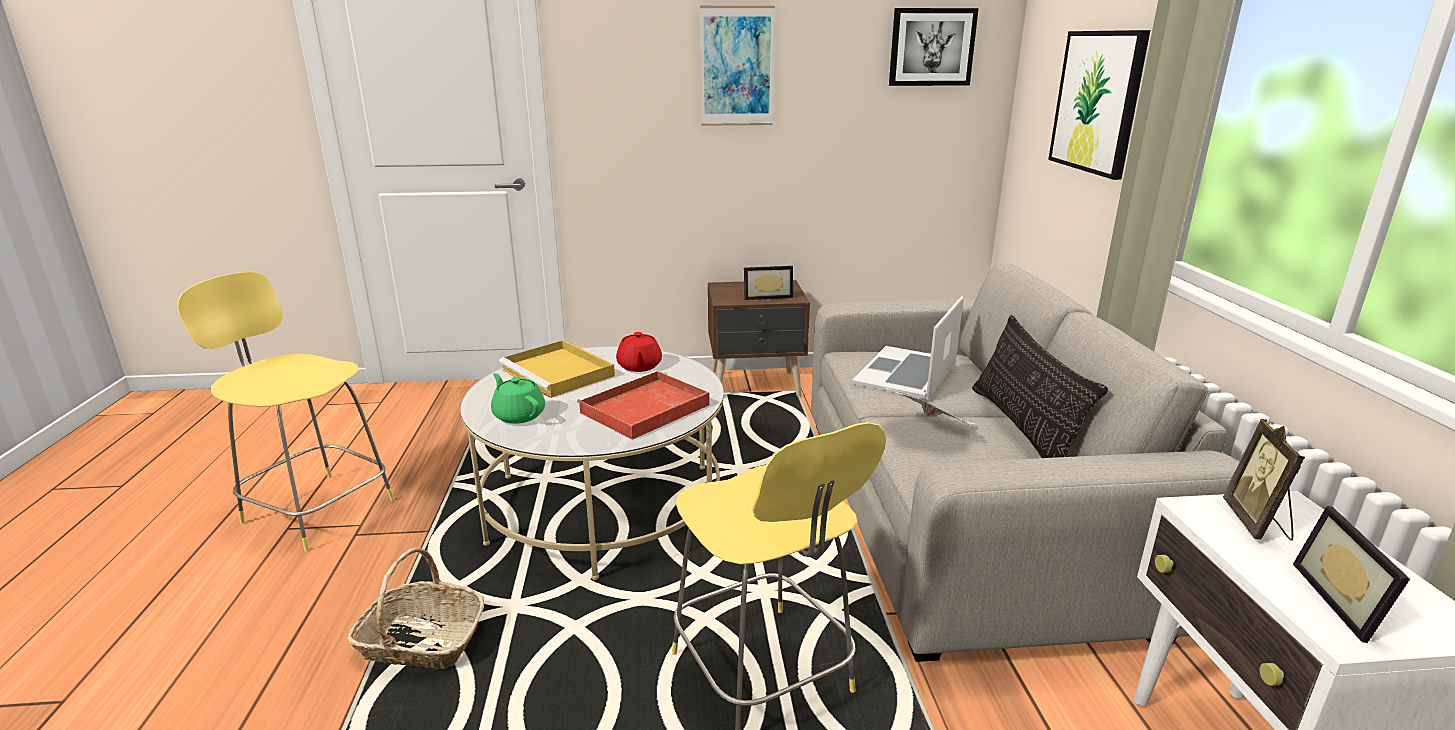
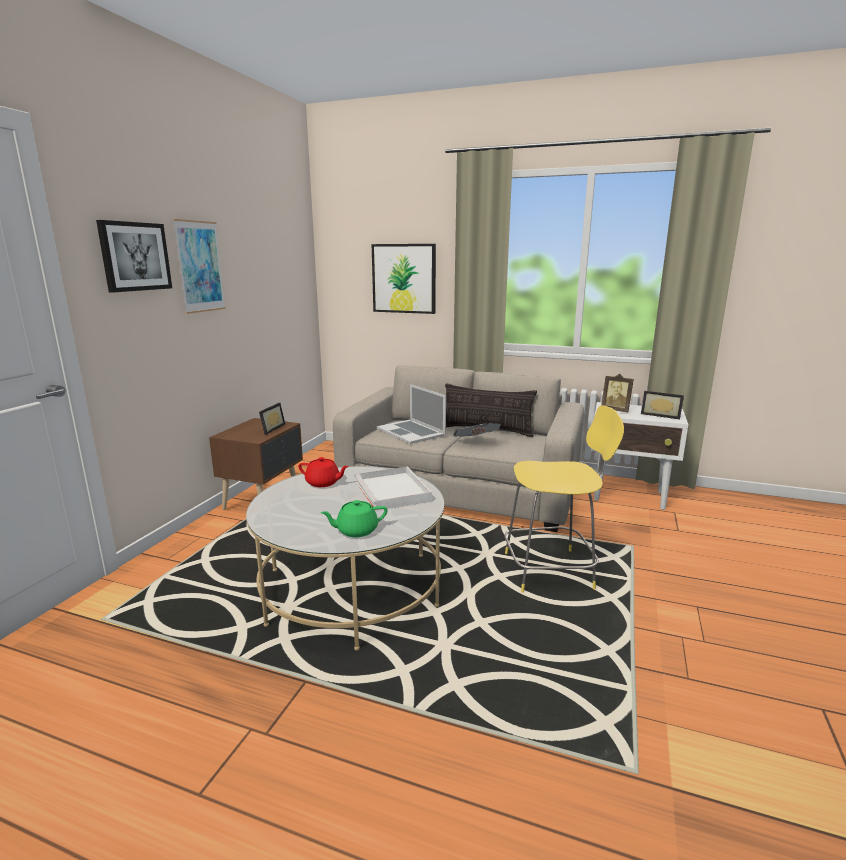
camera: 65 degrees left, 5 degrees down
yellow stool [177,272,395,552] -> none
basket [348,547,484,669] -> none
yellow tray [499,340,615,398] -> none
red tray [577,370,710,440] -> white tray [355,467,432,511]
picture [889,8,979,86] -> picture moved to [96,220,172,293]

